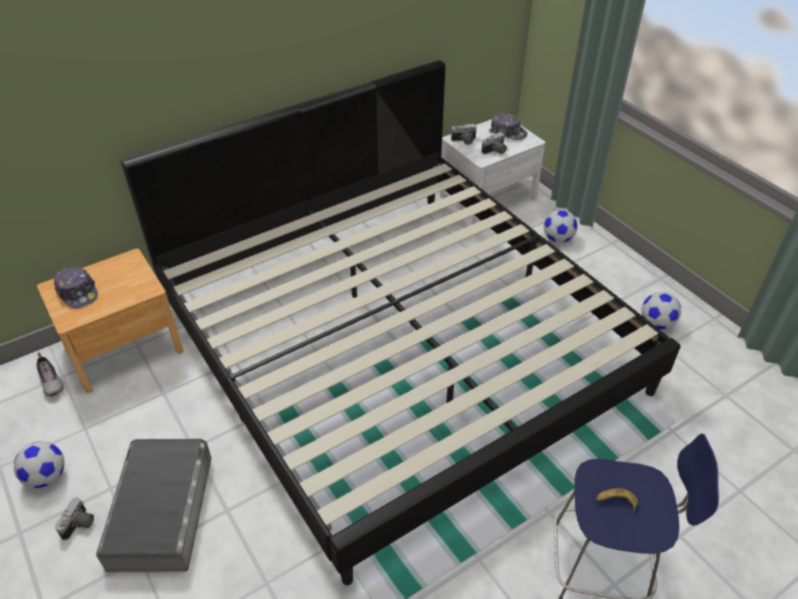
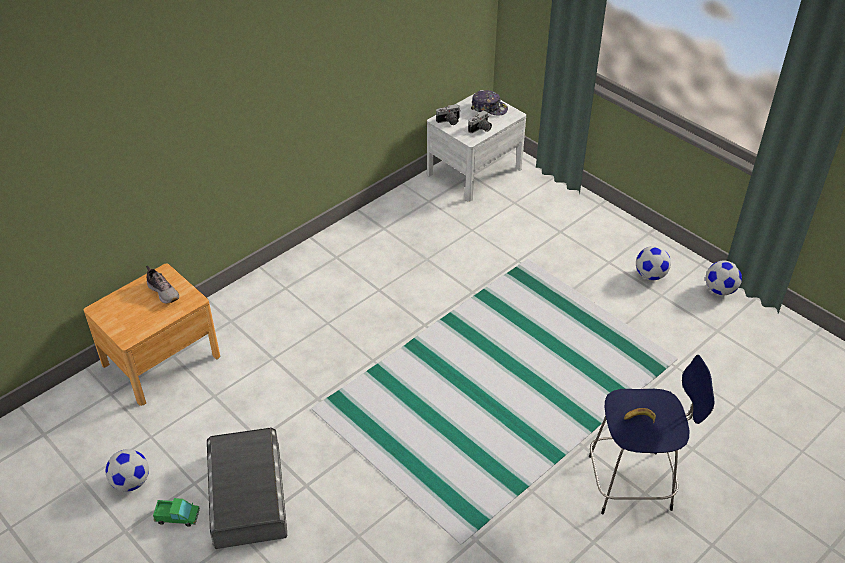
camera: 10 degrees left, 0 degrees up
shoe [36,352,64,397] -> shoe moved to [146,266,179,304]
cap [54,266,98,308] -> none
camera [55,498,94,540] -> toy truck [153,498,200,527]
bed [120,60,681,585] -> none
football [544,209,577,243] -> football moved to [706,260,742,295]

